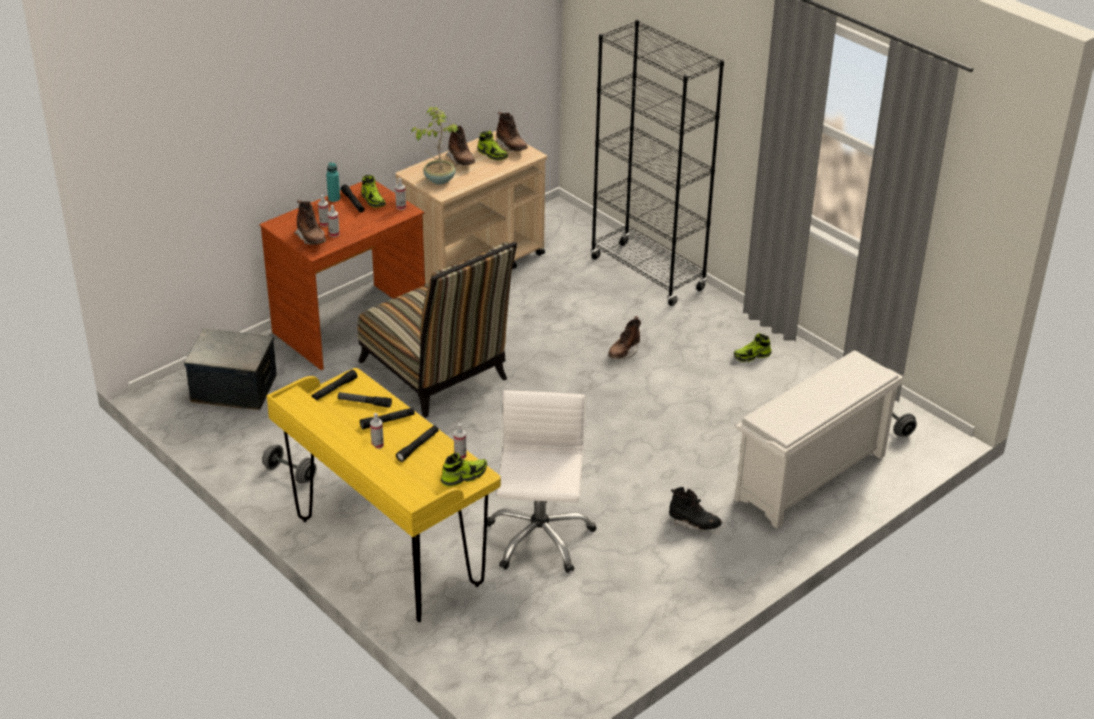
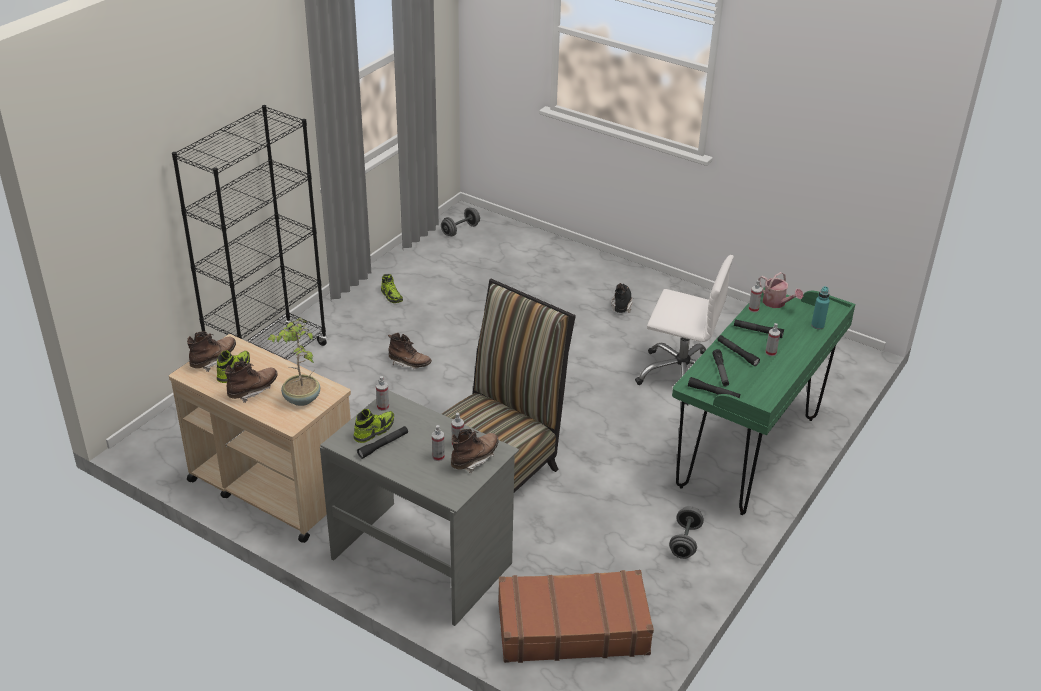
camera: 105 degrees left, 0 degrees up
storage box [184,329,277,410] -> brown suitcase [498,570,654,663]
brown desk [259,181,425,370] -> grey desk [320,390,519,626]
yellow desk [267,368,501,622] -> green desk [672,287,855,515]
turquoise bottle [326,162,340,202] -> turquoise bottle moved to [811,286,830,329]
shoe [441,453,487,487] -> watering can [758,272,803,308]
white office chair [487,390,596,573] -> white office chair turned 150 degrees counterclockwise [635,255,734,405]
white shoe rack [734,350,903,529] -> none

